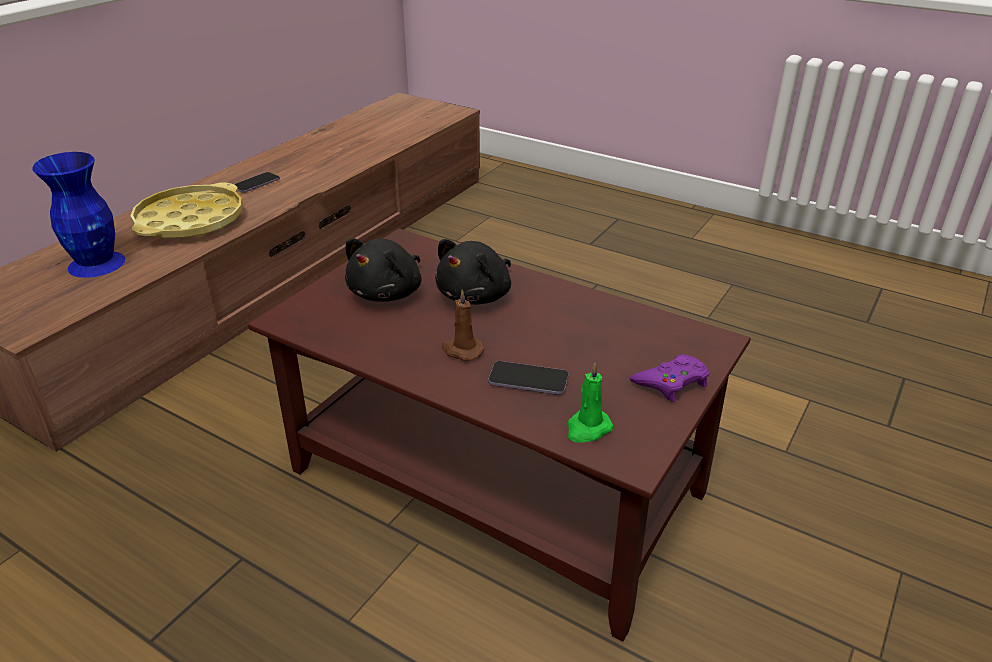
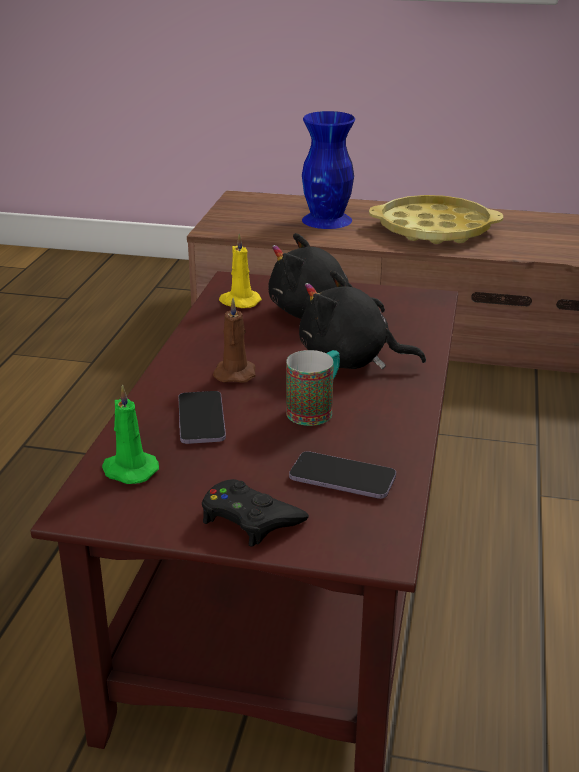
camera: 70 degrees right, 5 degrees down
phone [234,172,280,193] -> phone moved to [289,451,396,499]
purple game controller [630,354,709,402] -> black game controller [202,479,309,547]
none -> yellow candle [219,234,262,308]
none -> mug [286,350,340,426]

